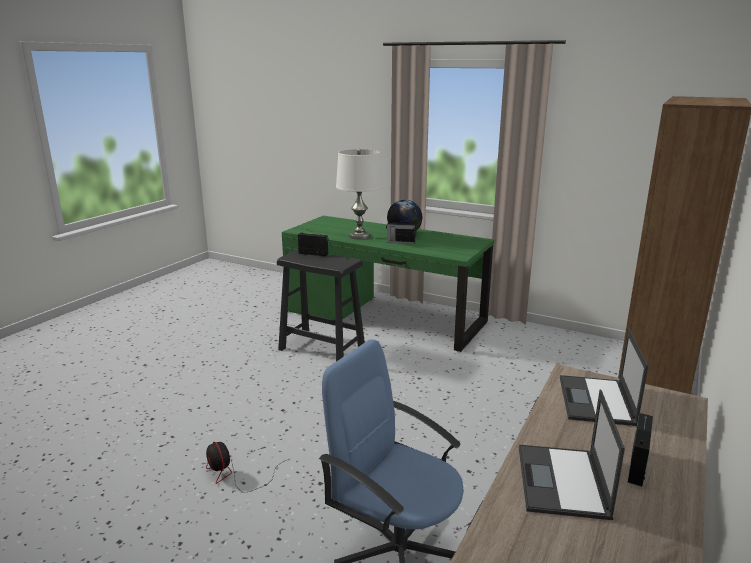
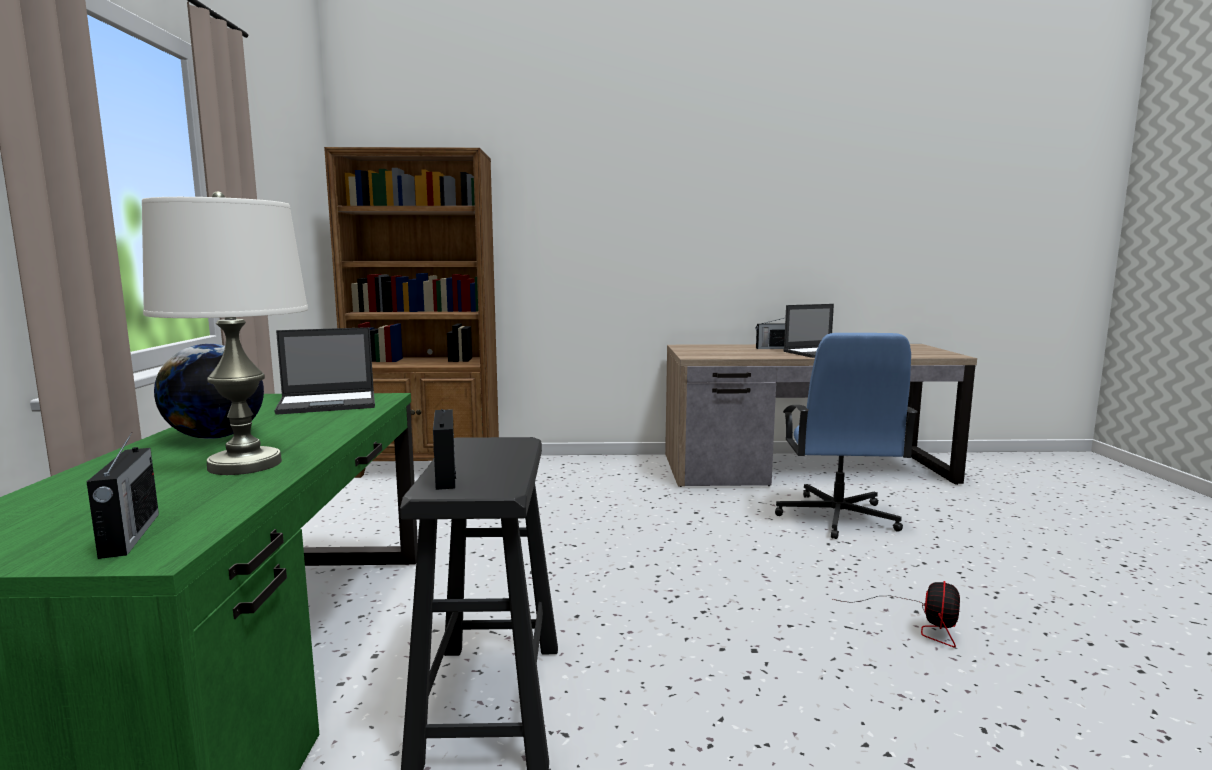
camera: 120 degrees left, 10 degrees down
radio [386,219,416,244] -> radio moved to [86,432,159,559]
laptop [560,328,648,426] -> laptop moved to [274,327,375,415]

